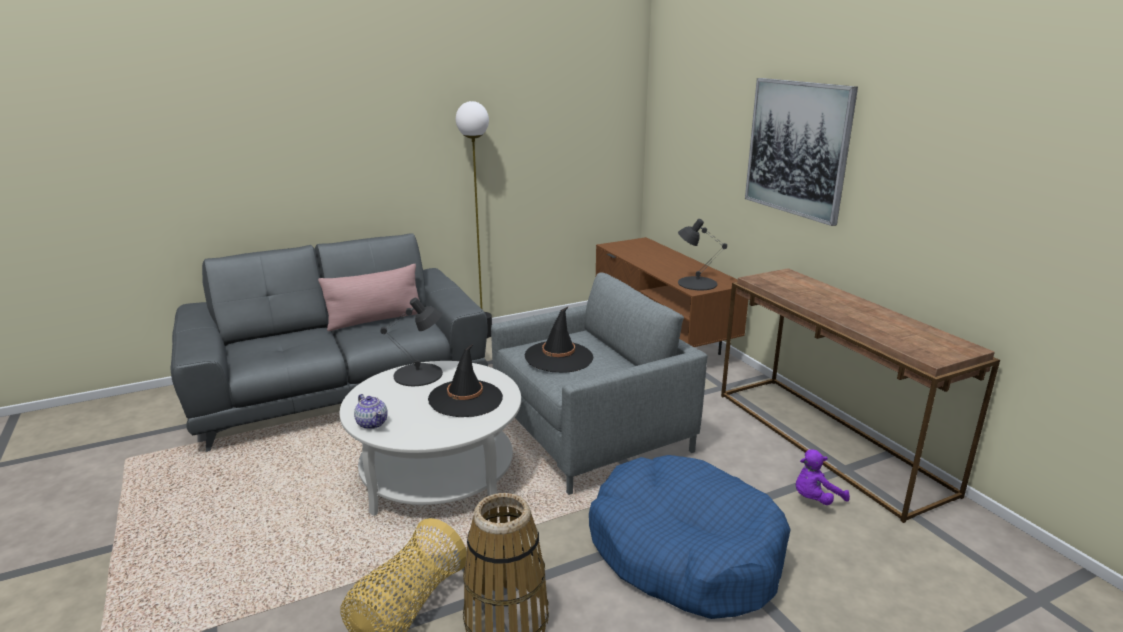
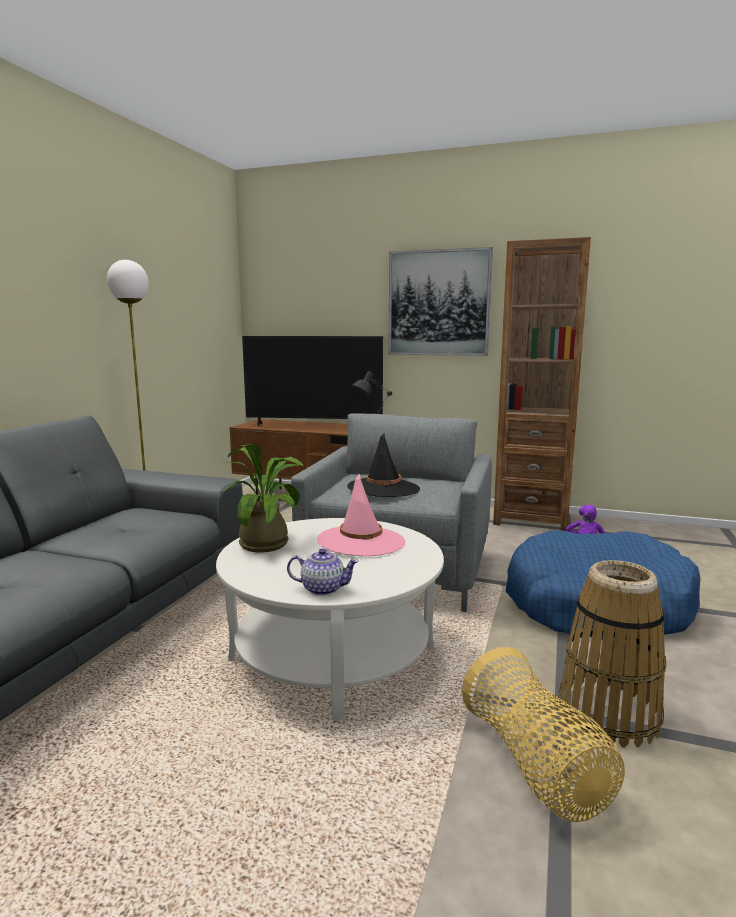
camera: 45 degrees left, 10 degrees down
pink pillow [318,264,420,331] -> none
black table lamp [380,298,443,386] -> potted plant [220,444,304,553]
black hat [428,344,503,417] -> pink hat [317,473,406,556]
brown console table [721,268,1000,523] -> brown bookcase [493,237,591,531]
none -> television [242,336,383,426]

